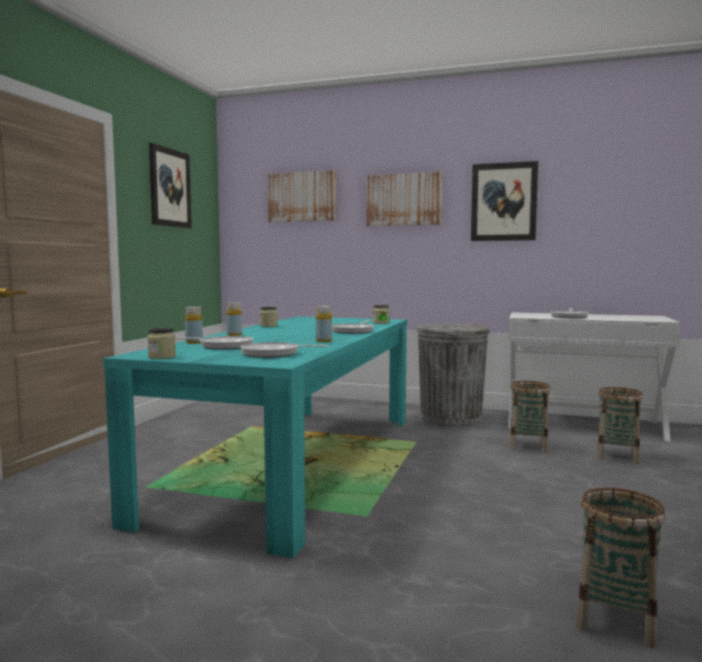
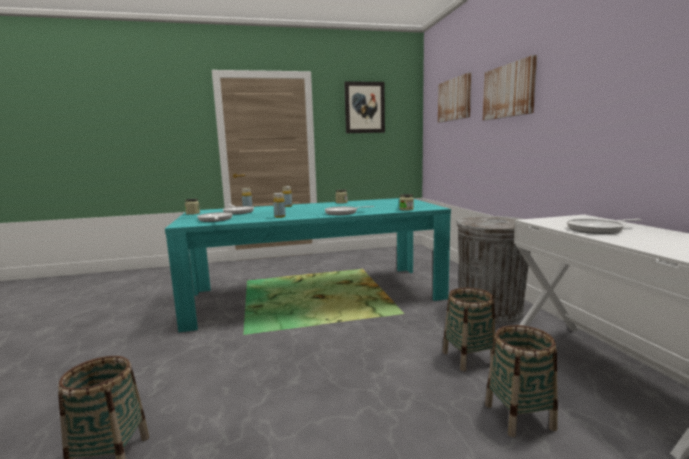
camera: 60 degrees right, 5 degrees up
picture [471,161,538,241] -> none

